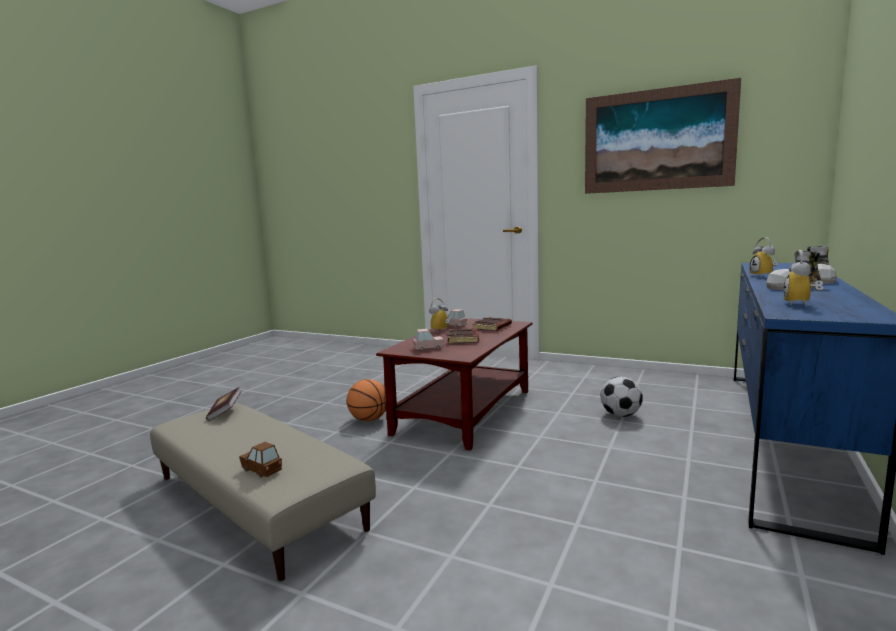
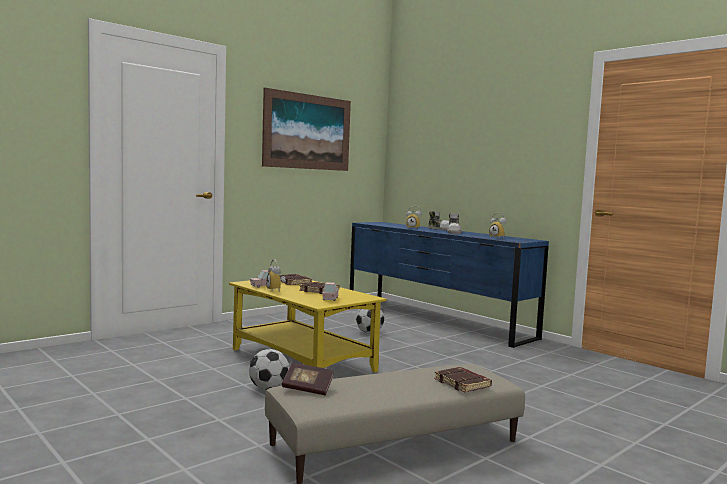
camera: 70 degrees left, 5 degrees down
brown toy car [239,442,282,478] -> brown book [434,367,492,393]
basketball [347,379,386,421] -> football [249,349,289,390]
brown coffee table [376,318,532,451] -> yellow coffee table [229,280,387,372]

